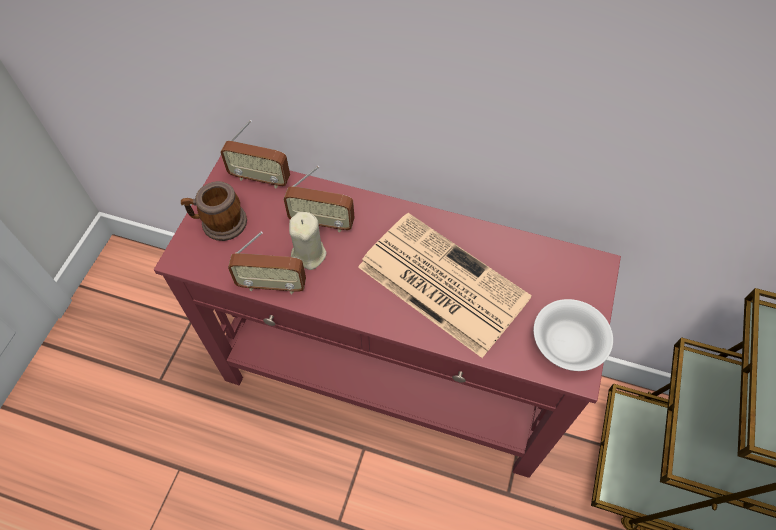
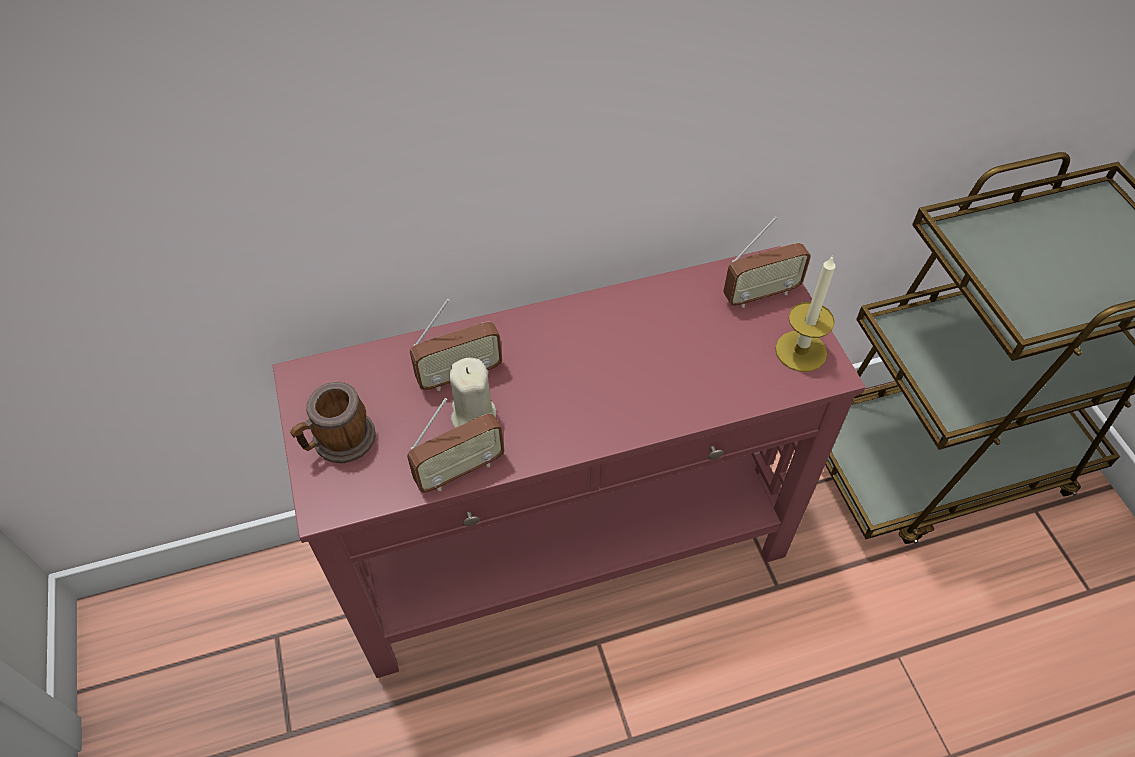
camera: 35 degrees left, 5 degrees down
radio [220,120,290,188] -> radio moved to [723,217,811,308]
newspaper [358,213,532,358] -> none
white bowl [534,299,613,371] -> candle [775,256,836,372]

